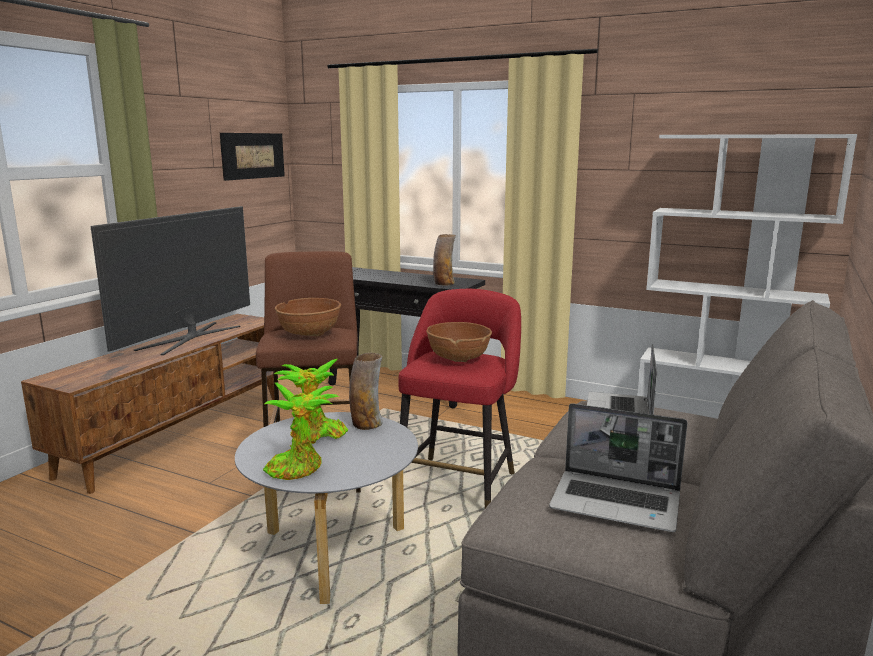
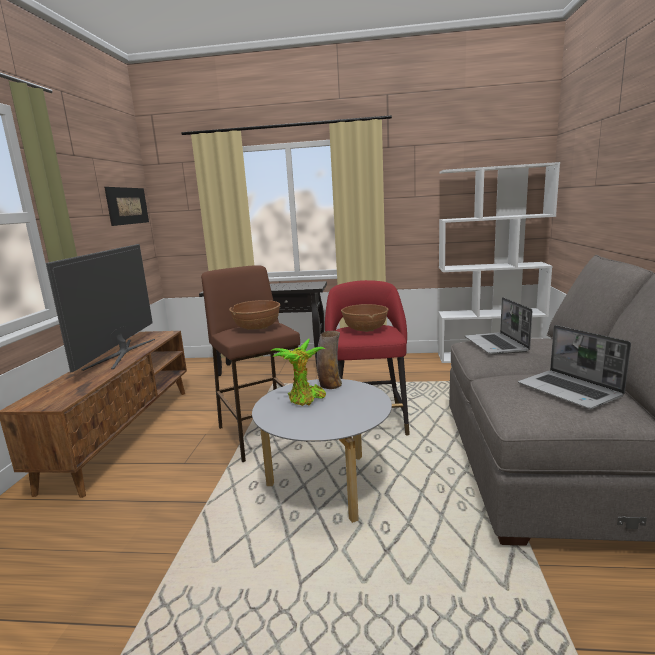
camera: 20 degrees left, 0 degrees up
potted plant [263,382,339,480] -> none
vase [433,234,456,286] -> none
laptop [549,403,687,532] -> laptop turned 60 degrees clockwise [518,325,631,409]

